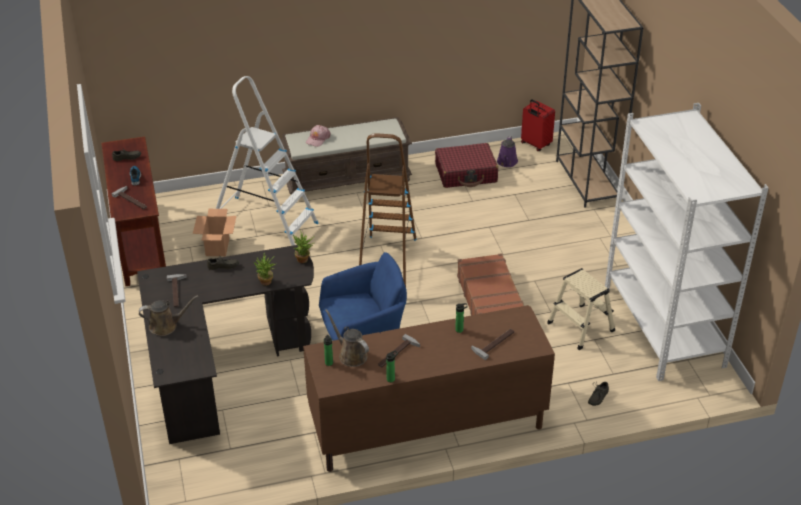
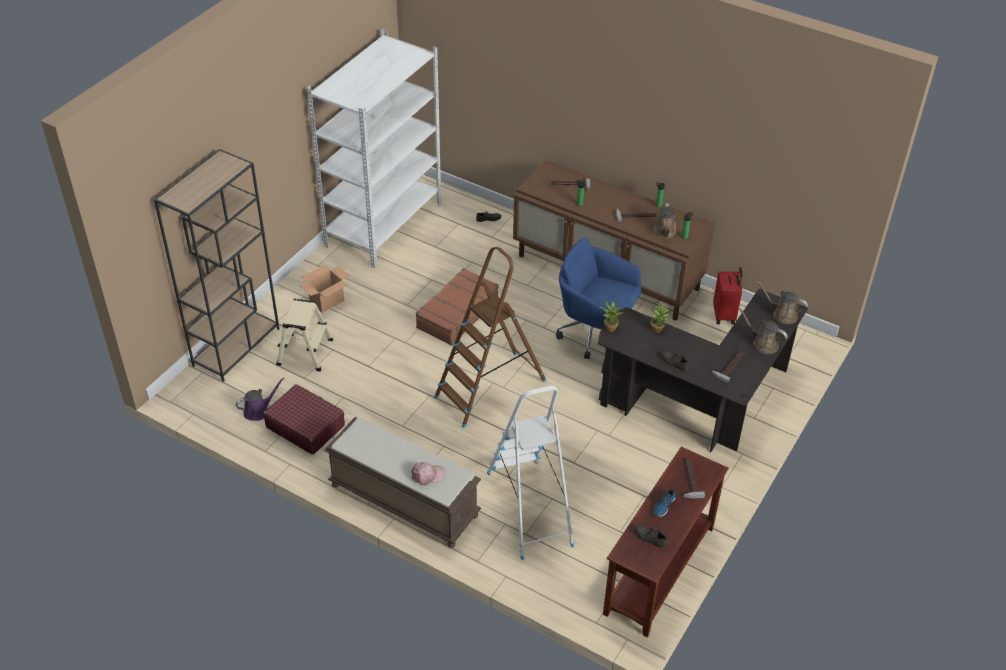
camera: 135 degrees left, 5 degrees up
cardboard box [193,209,236,256] -> cardboard box moved to [300,265,349,313]
red suitcase [521,99,555,151] -> red suitcase moved to [713,267,743,325]
beige step ladder [547,268,615,350] -> beige step ladder moved to [276,299,333,372]
none -> brown watering can [757,281,808,324]

